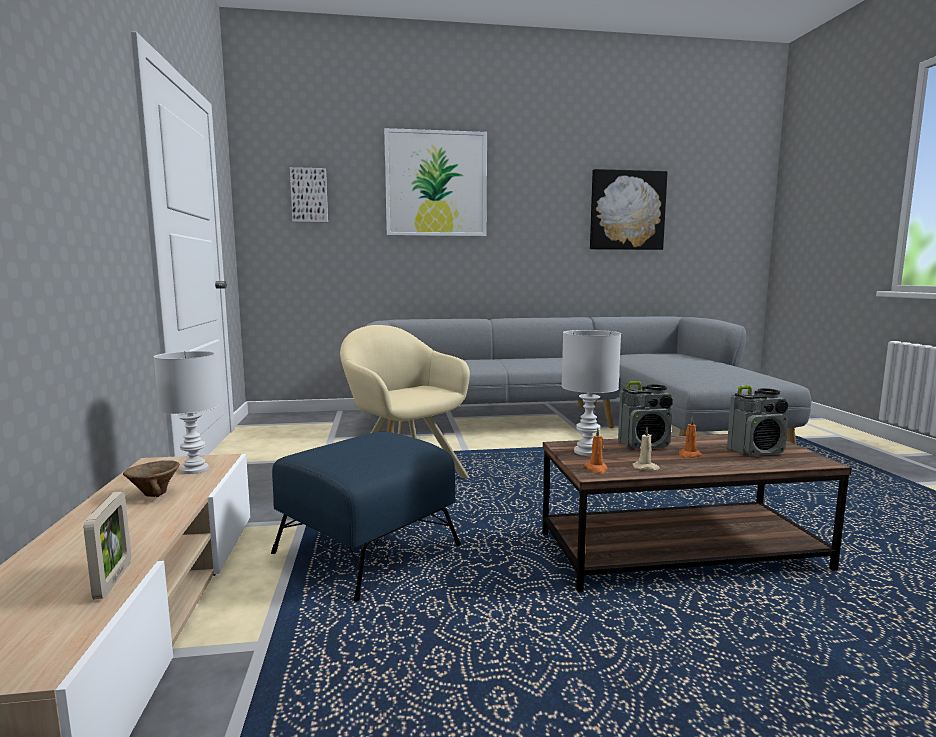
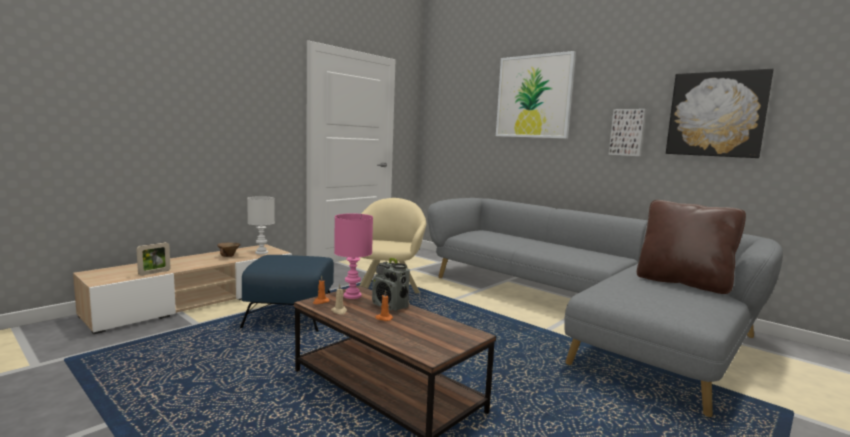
camera: 50 degrees right, 0 degrees up
picture [290,167,328,223] -> picture moved to [609,109,646,156]
white table lamp [562,330,621,456] -> pink table lamp [334,213,373,299]
radio [727,385,788,456] -> none
none -> brown pillow [637,200,746,294]

